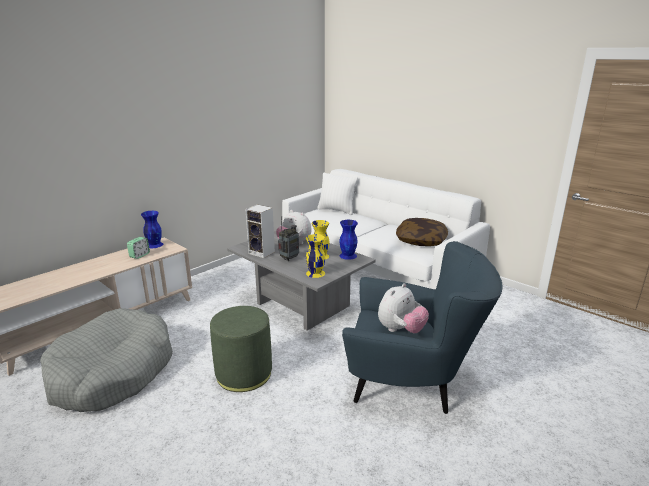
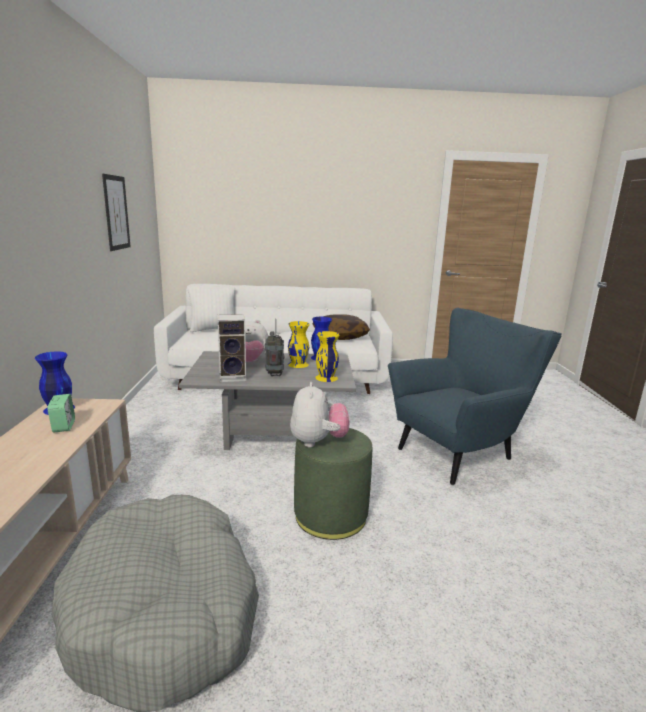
camera: 45 degrees left, 5 degrees down
plush toy [378,283,429,333] -> plush toy moved to [290,382,350,447]
none -> picture [102,174,131,251]

